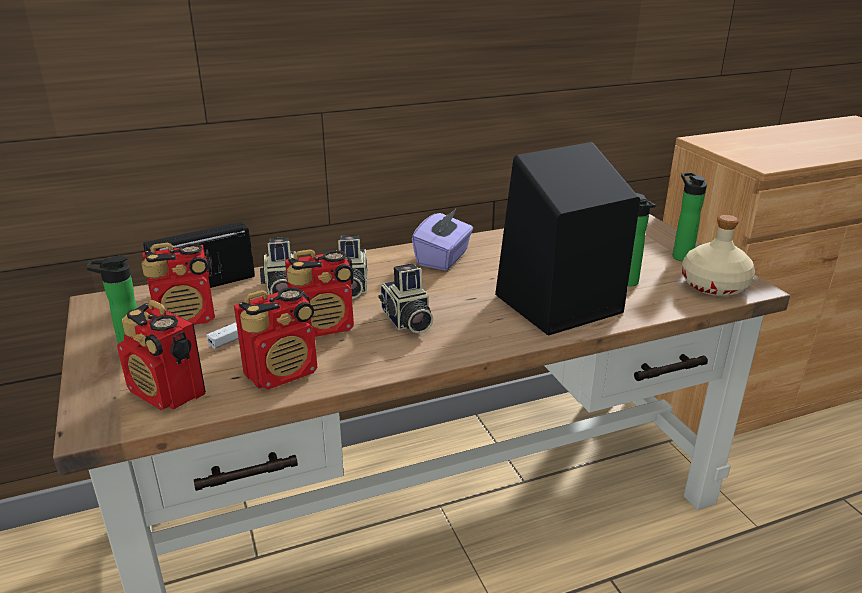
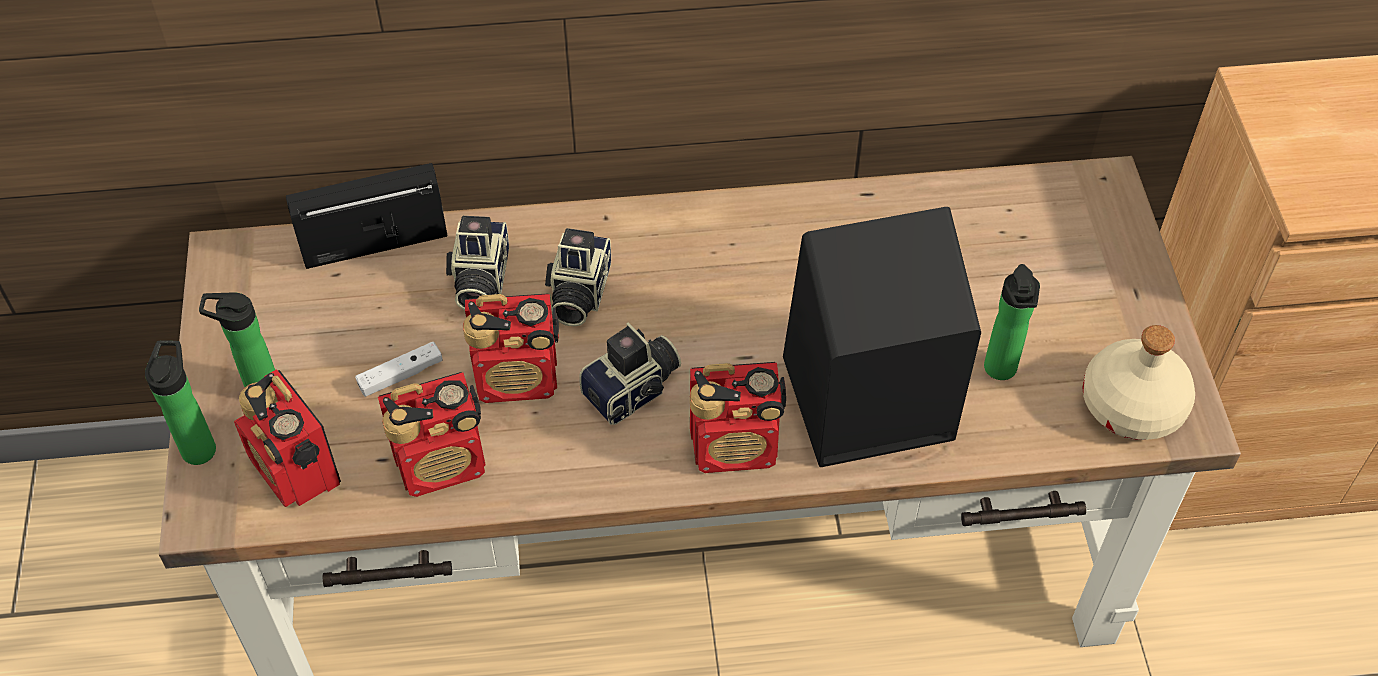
camera: 15 degrees right, 25 degrees up
radio [141,243,215,325] -> radio moved to [690,362,786,473]
camera [378,263,433,334] -> camera turned 120 degrees counterclockwise [579,322,681,425]
purple tissue box [412,208,473,270] -> none
bottle [673,172,707,261] -> bottle moved to [145,341,216,465]

